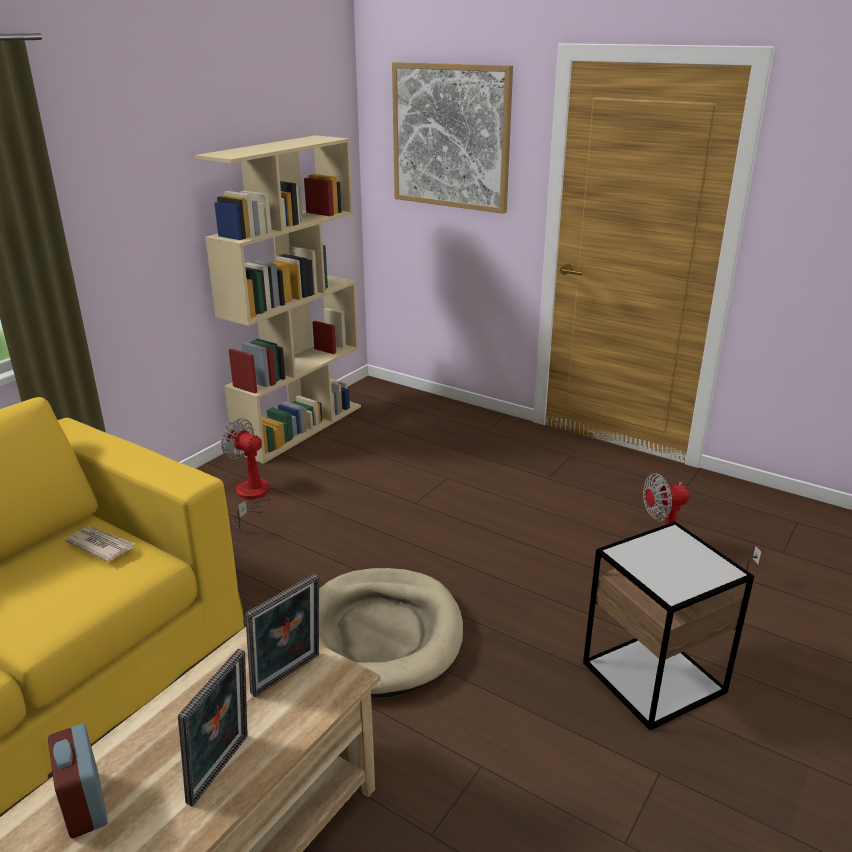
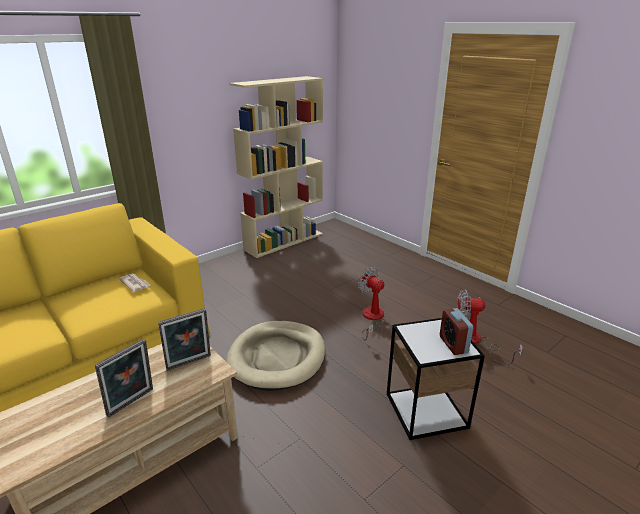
camera: 15 degrees right, 0 degrees up
alarm clock [48,724,108,838] -> alarm clock moved to [440,308,473,355]
fan [220,418,272,529] -> fan moved to [358,267,385,341]
picture [392,62,513,214] -> none

